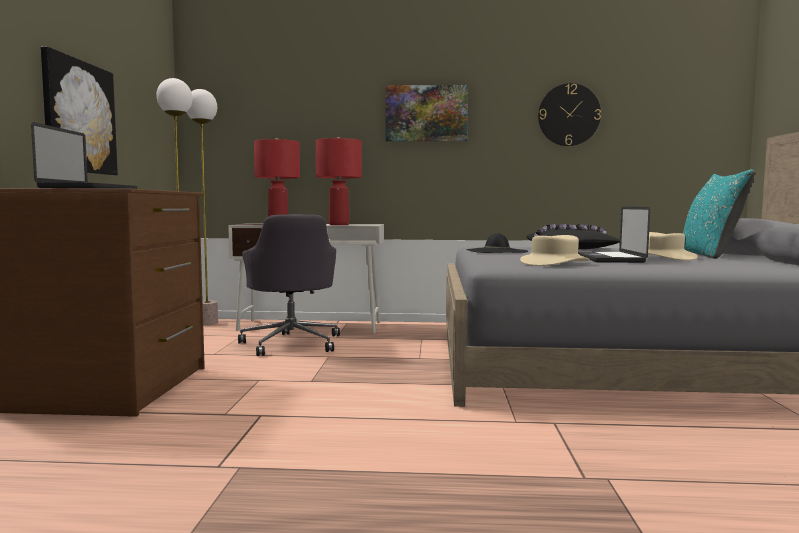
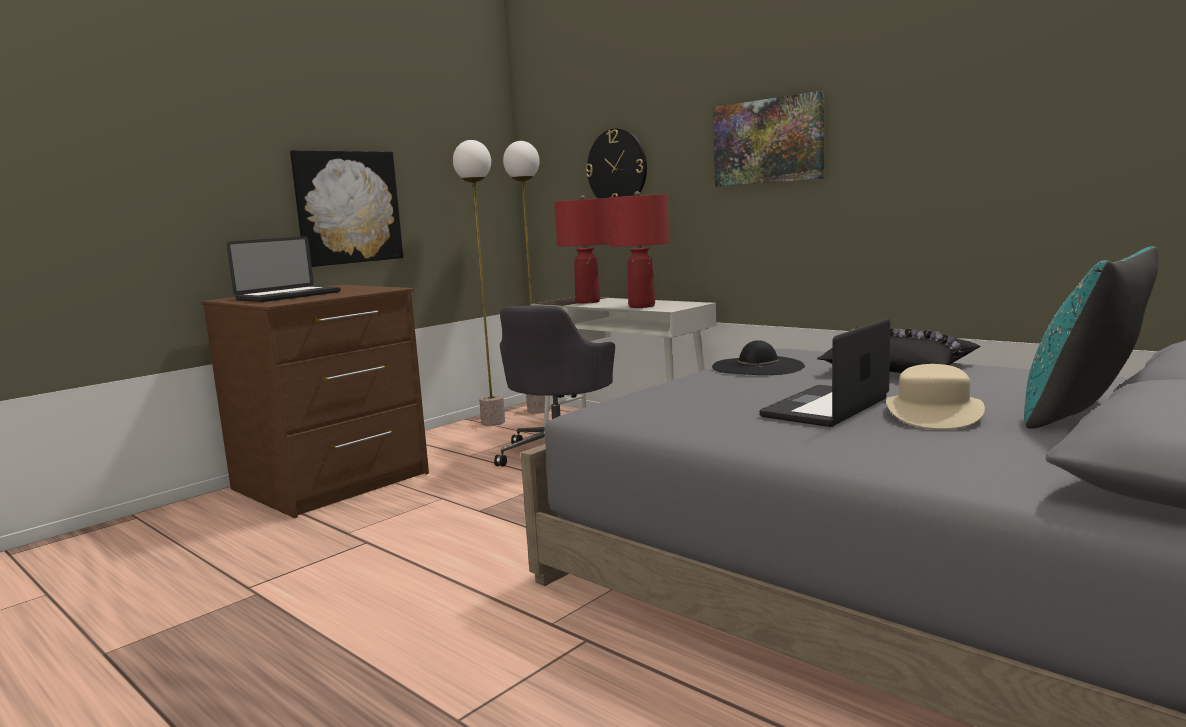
camera: 40 degrees right, 5 degrees up
beige hat [520,235,589,266] -> none
wall clock [538,83,601,146] -> wall clock moved to [586,129,647,199]

